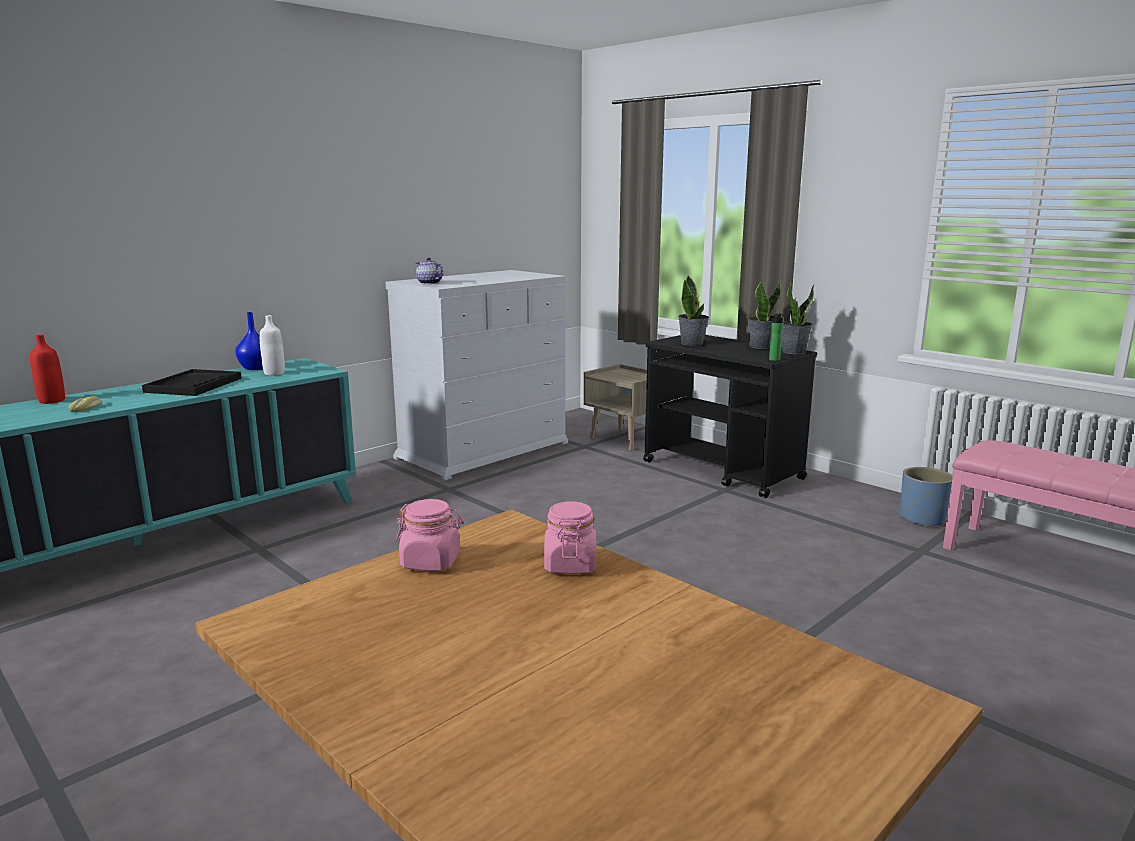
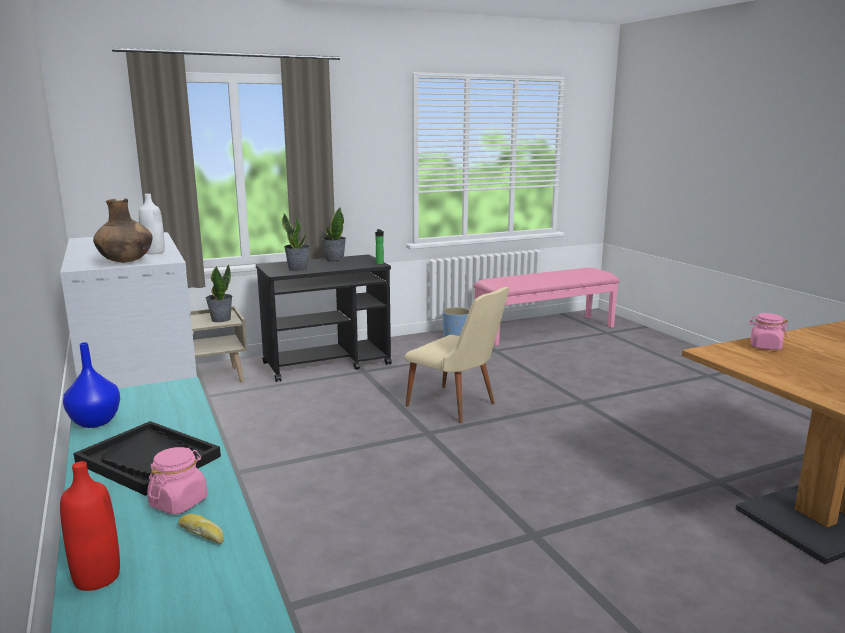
camera: 70 degrees left, 0 degrees up
white bottle [260,315,285,376] -> white bottle moved to [139,194,165,254]
pink jar [396,499,463,571] -> pink jar moved to [147,447,207,515]
teapot [415,257,443,284] -> brown vase [93,198,152,263]
potted plant [782,282,814,354] -> potted plant moved to [205,264,233,322]
none -> beige chair [404,287,509,423]

